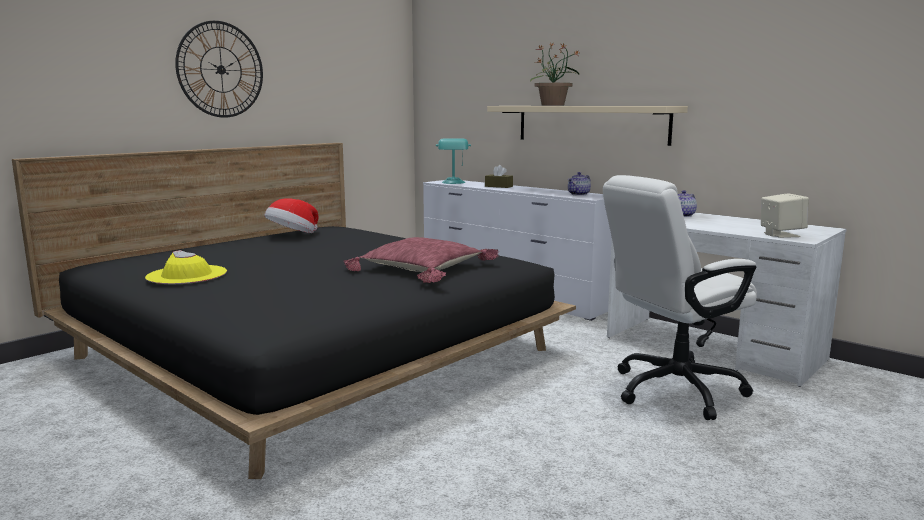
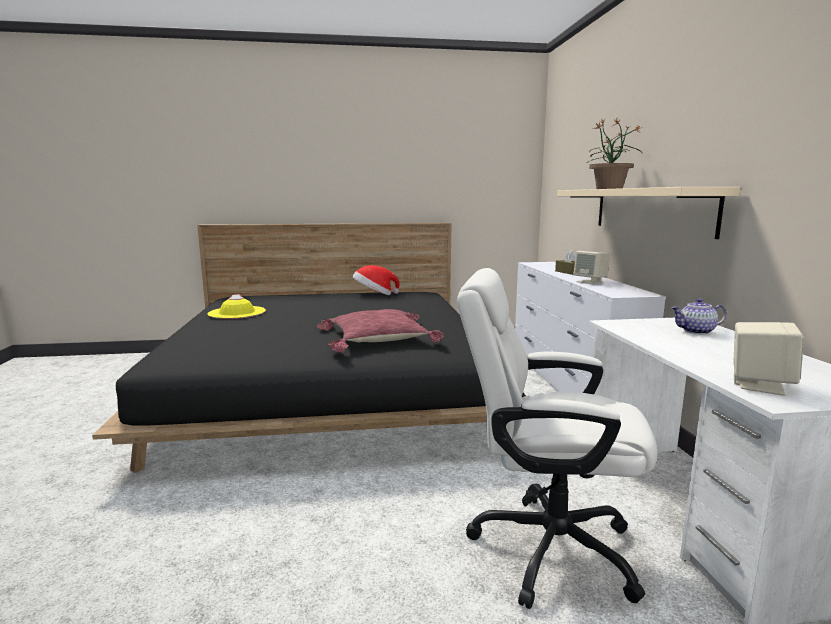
camera: 40 degrees right, 0 degrees up
wall clock [175,21,263,118] -> none
turquoise table lamp [436,138,471,184] -> none
teapot [568,172,591,196] -> none
none -> beige speaker [574,251,610,285]

